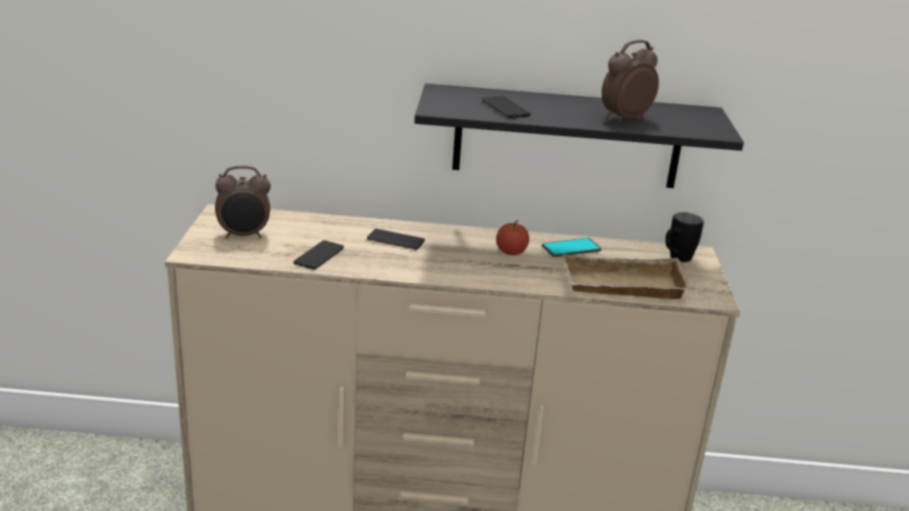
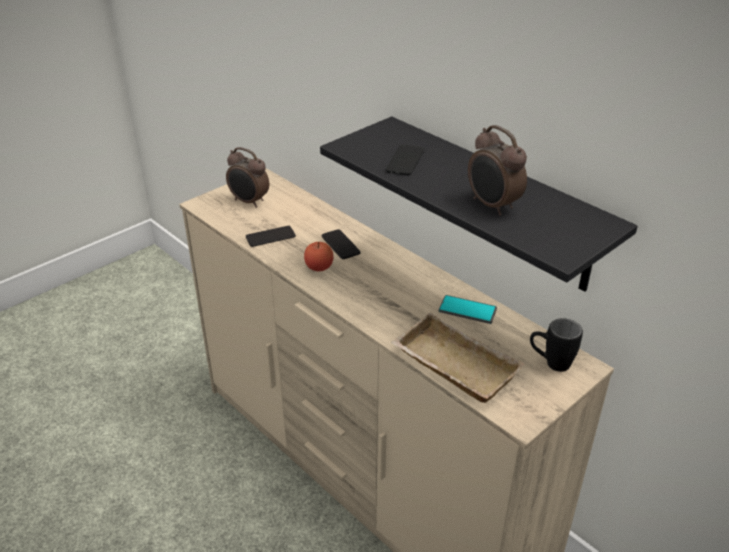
camera: 45 degrees right, 10 degrees up
apple [496,220,529,255] -> apple moved to [304,242,333,271]
alarm clock [602,40,659,122] -> alarm clock turned 135 degrees counterclockwise [468,125,527,216]

